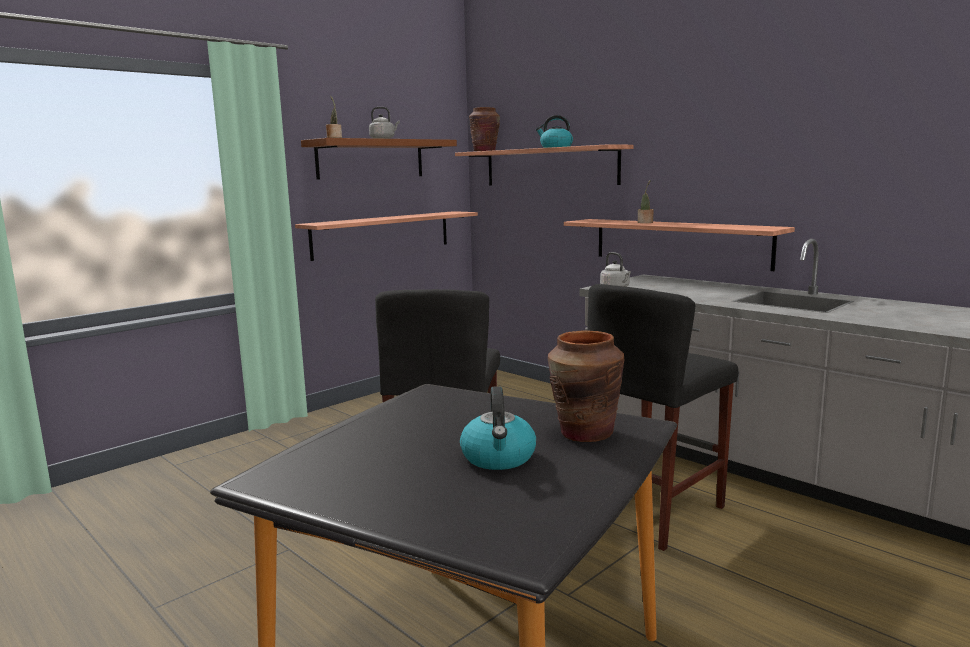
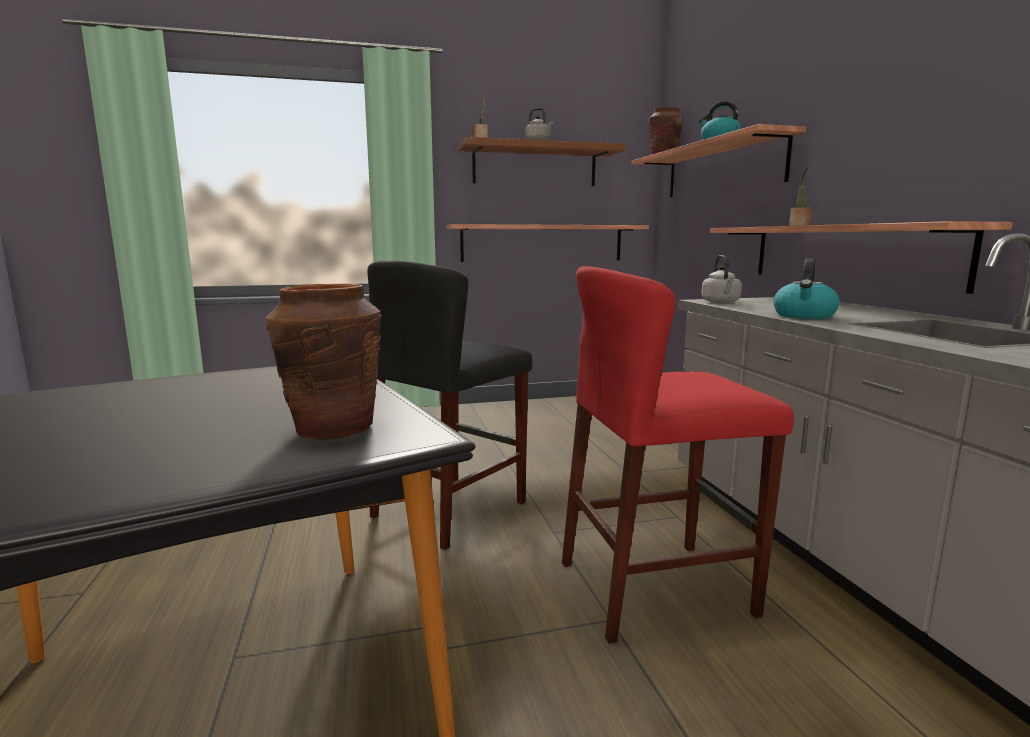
camera: 30 degrees right, 0 degrees up
kettle [460,386,536,470] -> kettle moved to [773,259,840,319]
black stool [587,284,738,551] -> red stool [562,266,794,643]

